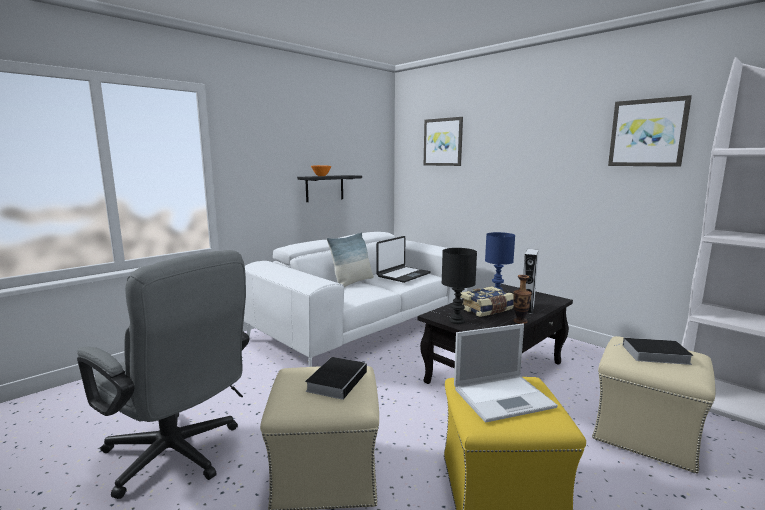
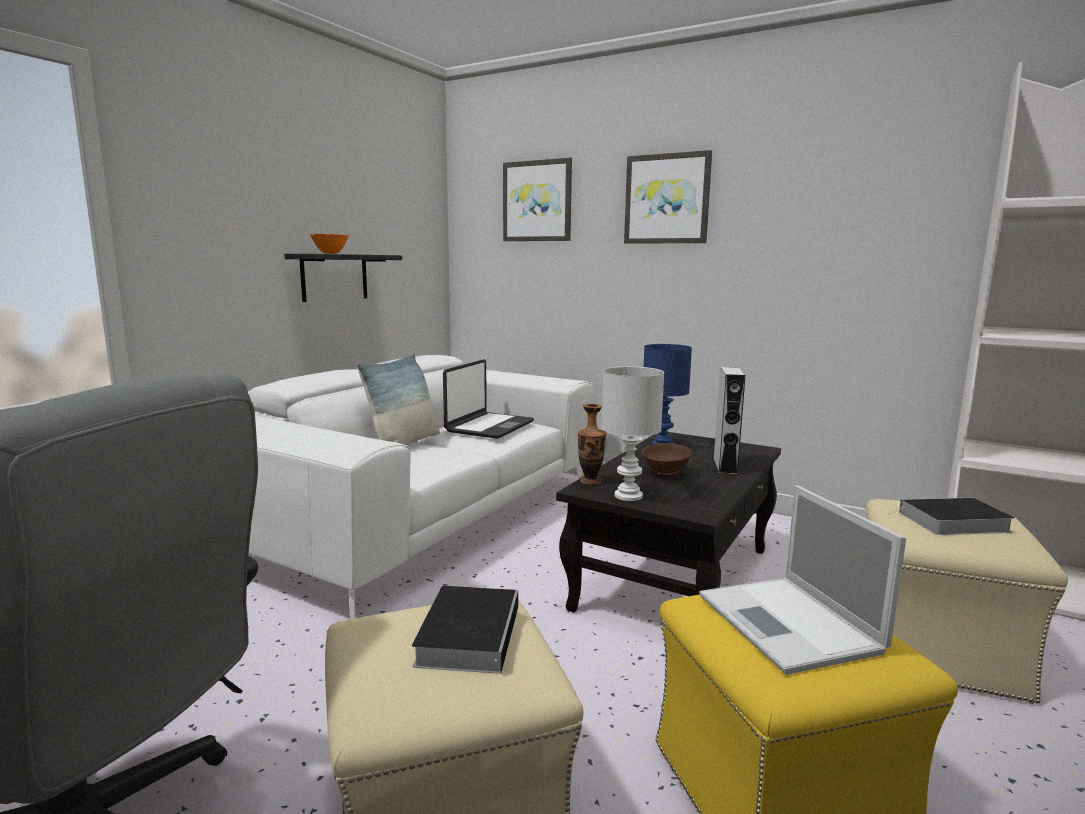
camera: 15 degrees left, 0 degrees up
black table lamp [442,248,477,324] -> white table lamp [602,366,664,501]
laptop [454,324,558,423] -> laptop turned 105 degrees clockwise [699,485,906,675]
book [460,286,514,317] -> brown bowl [642,443,691,477]
vase [514,275,532,324] -> vase moved to [578,404,606,485]
picture [608,95,692,167] -> picture moved to [624,150,712,244]

